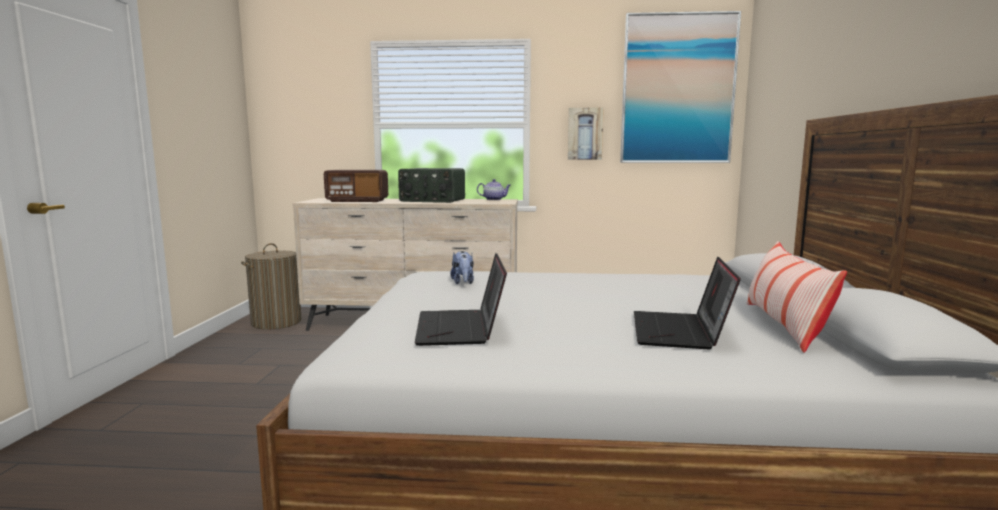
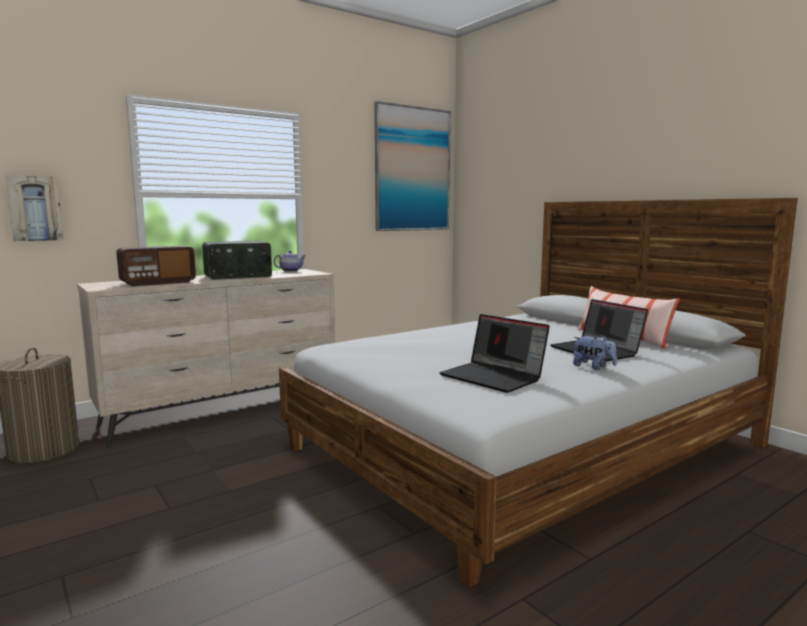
camera: 40 degrees left, 0 degrees up
plush toy [450,251,474,284] -> plush toy moved to [573,335,617,370]
picture [568,108,604,160] -> picture moved to [6,175,64,241]

